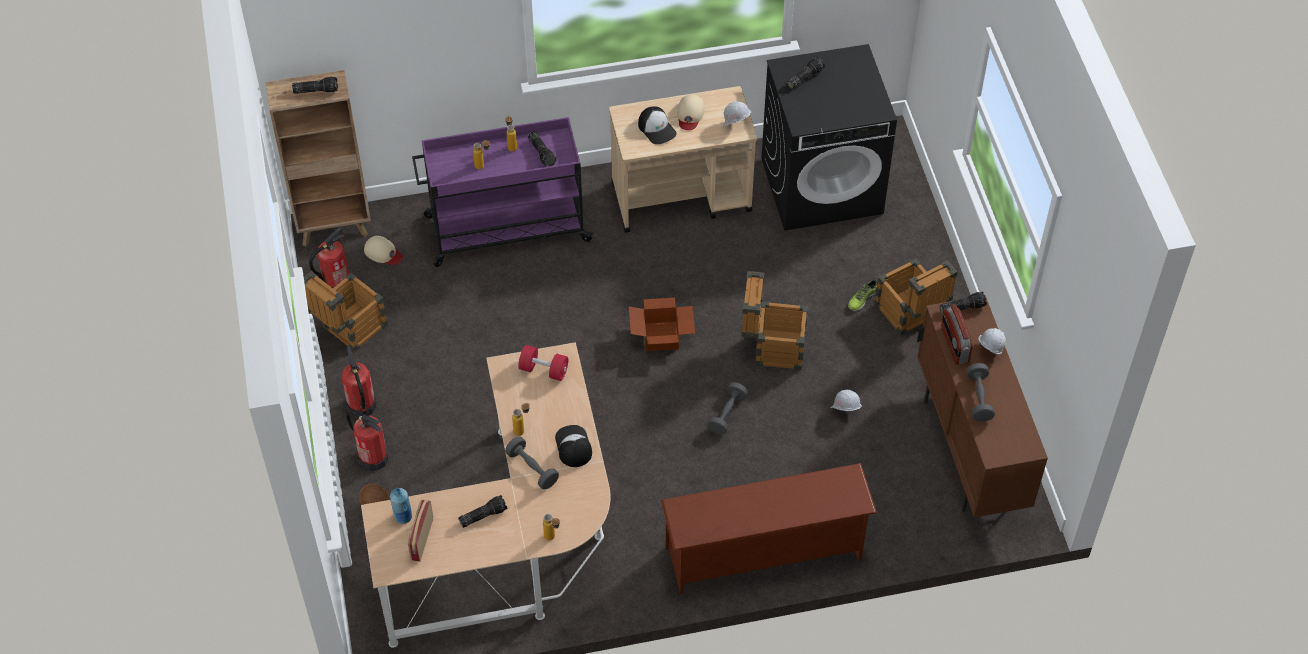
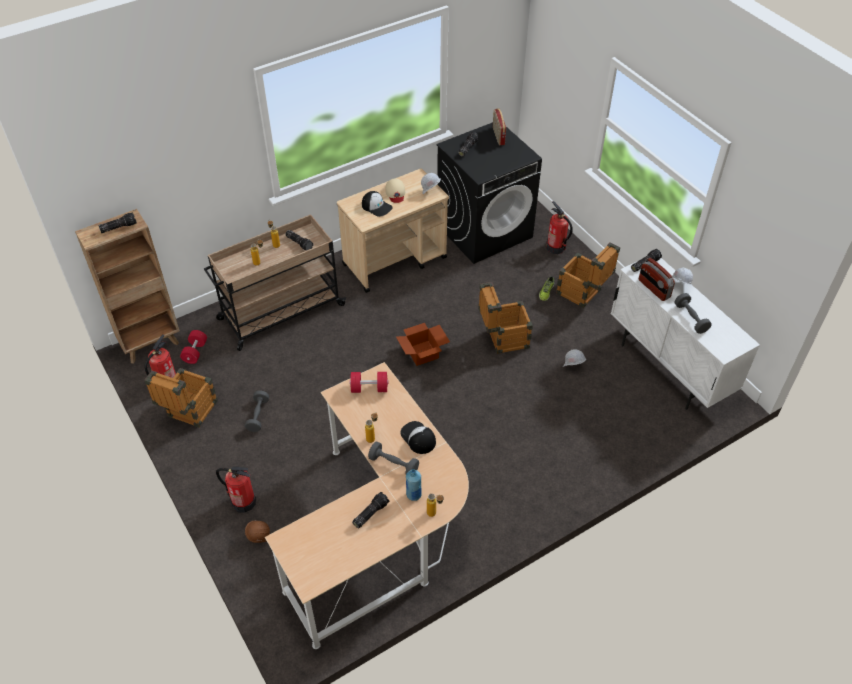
camera: 20 degrees left, 5 degrees down
fire extinguisher [342,346,376,416] -> fire extinguisher moved to [546,201,573,254]
beige cap [364,236,403,265] -> red dumbbell [180,330,207,364]
blue bottle [390,488,412,524] -> blue bottle moved to [406,469,422,501]
radio [408,500,433,562] -> radio moved to [493,109,506,145]
purple cart [412,117,593,267] -> beige cart [204,214,346,351]
brown shoe rack [661,463,877,594] -> none
grey dumbbell [708,382,748,434] -> grey dumbbell moved to [245,391,269,432]
brown cabinet [917,295,1048,518] -> white cabinet [611,258,760,410]

